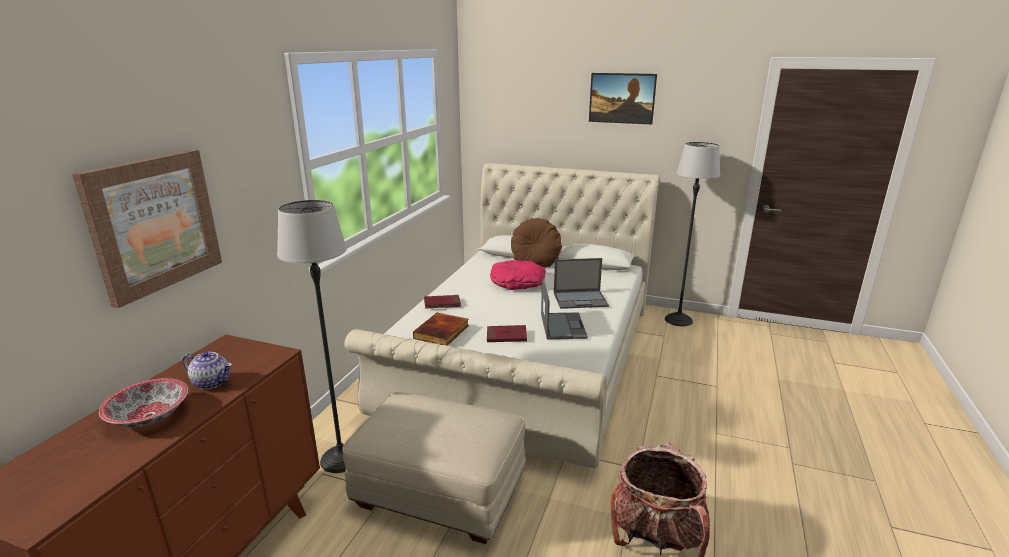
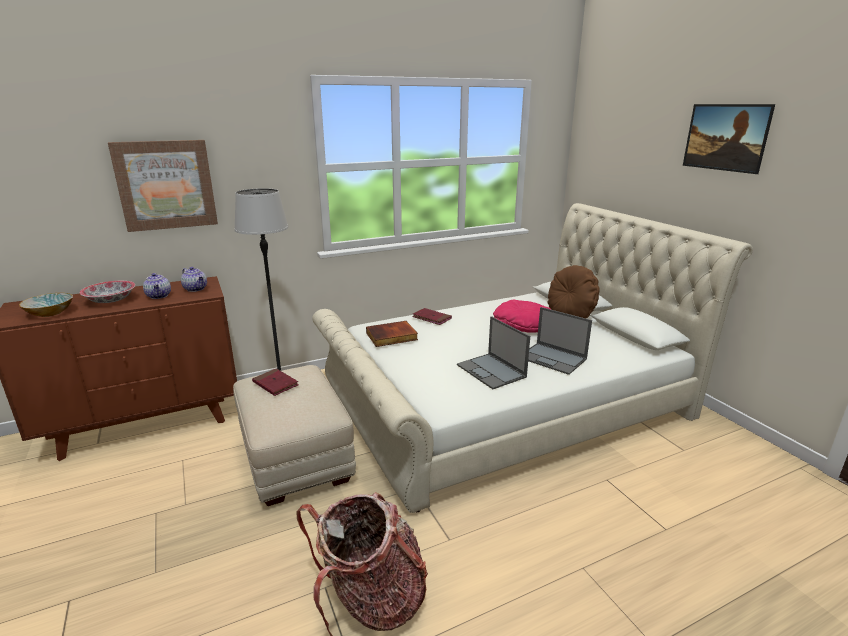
camera: 45 degrees right, 0 degrees up
red book [487,325,527,342] -> red book moved to [252,368,299,396]
laptop [541,278,588,339] -> laptop turned 105 degrees clockwise [457,316,530,389]
floor lamp [665,142,720,326] -> none
none -> bowl [19,293,73,317]
none -> teapot [181,267,207,292]

